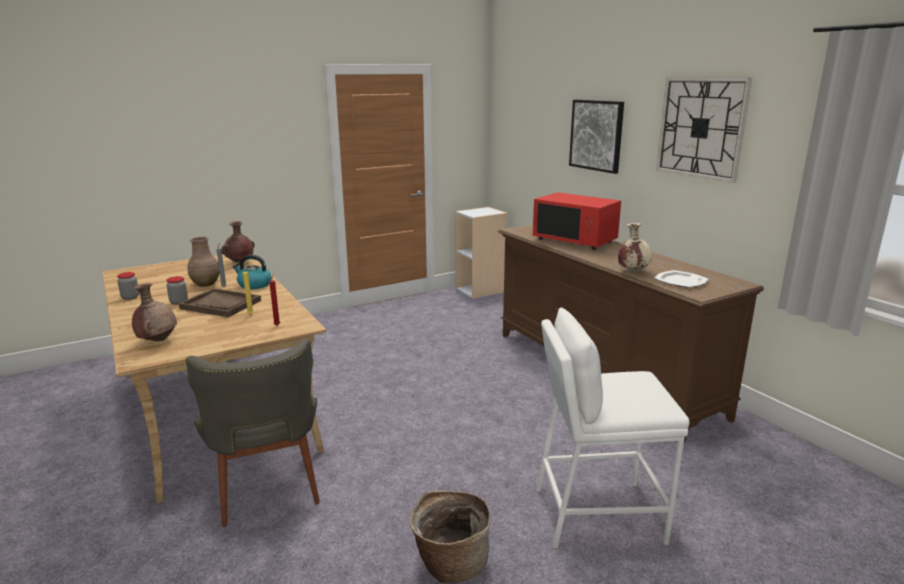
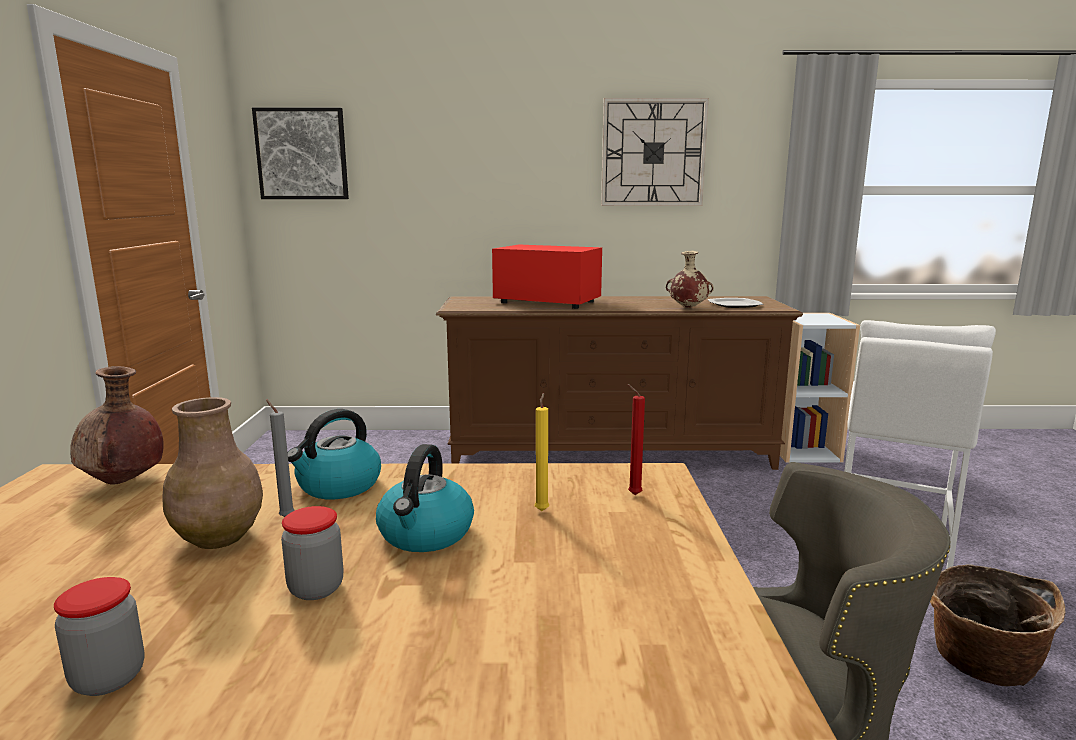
camera: 60 degrees left, 5 degrees down
brown vase [132,283,177,341] -> none
brown tray [179,288,261,317] -> kettle [376,444,474,552]
bookcase [455,207,508,299] -> bookcase moved to [780,313,860,463]
red microwave [533,192,621,250] -> red microwave turned 135 degrees counterclockwise [492,245,602,309]
picture [569,100,624,174] -> picture moved to [252,108,349,199]

